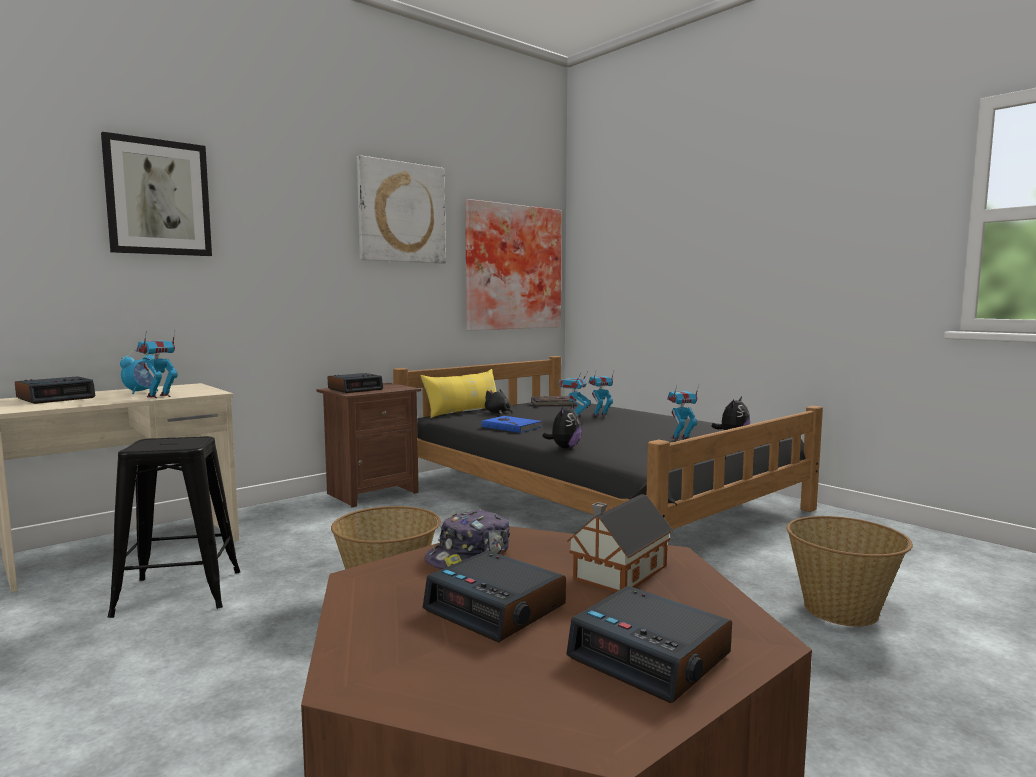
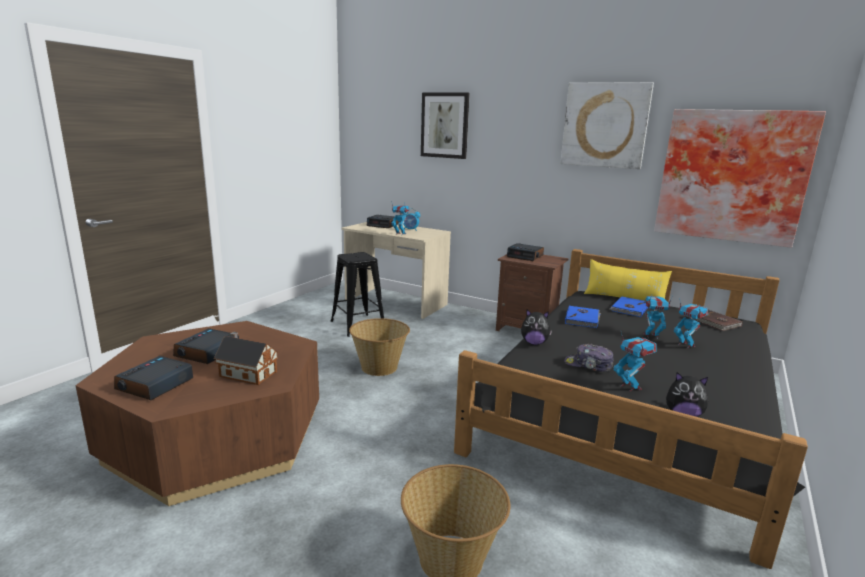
camera: 70 degrees right, 10 degrees up
cap [425,509,510,569] -> cap moved to [564,344,614,372]
black plush toy [485,389,512,414] -> blue book [610,296,648,317]

